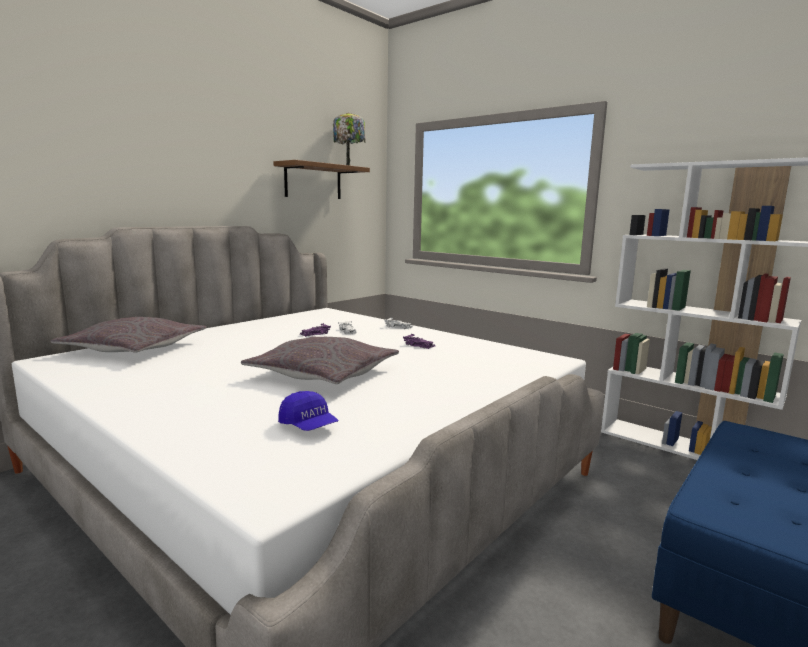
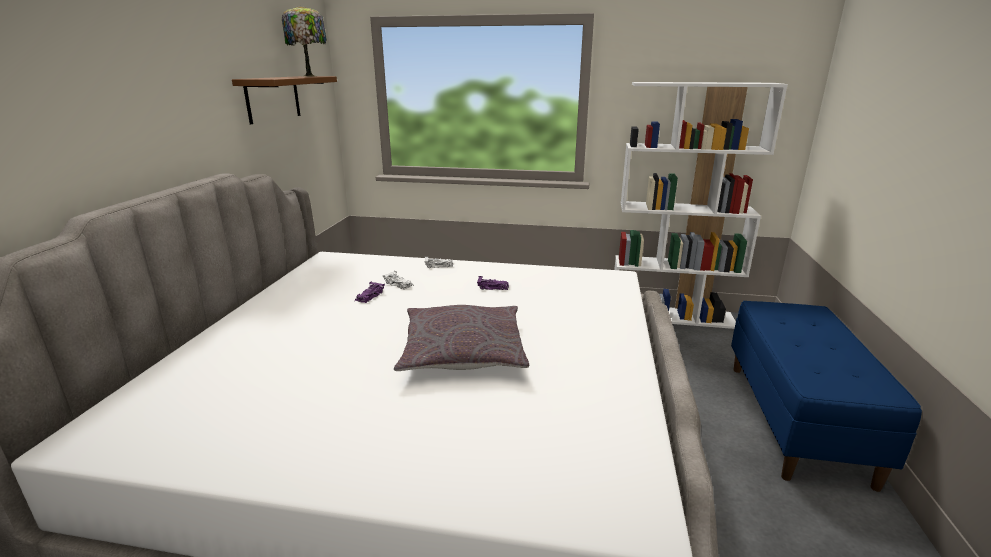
camera: 30 degrees left, 10 degrees up
grey pillow [51,317,206,353] -> none
blue cap [278,391,339,431] -> none

